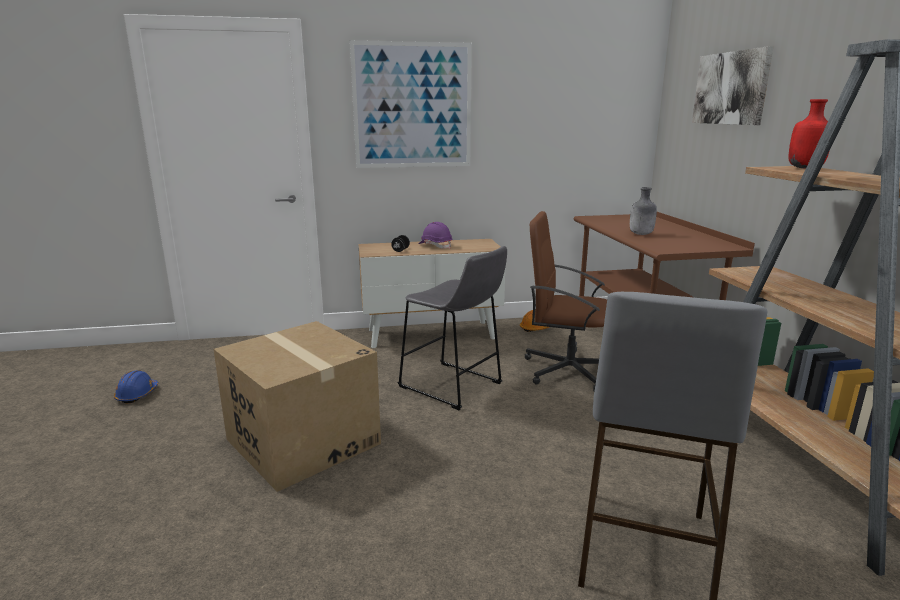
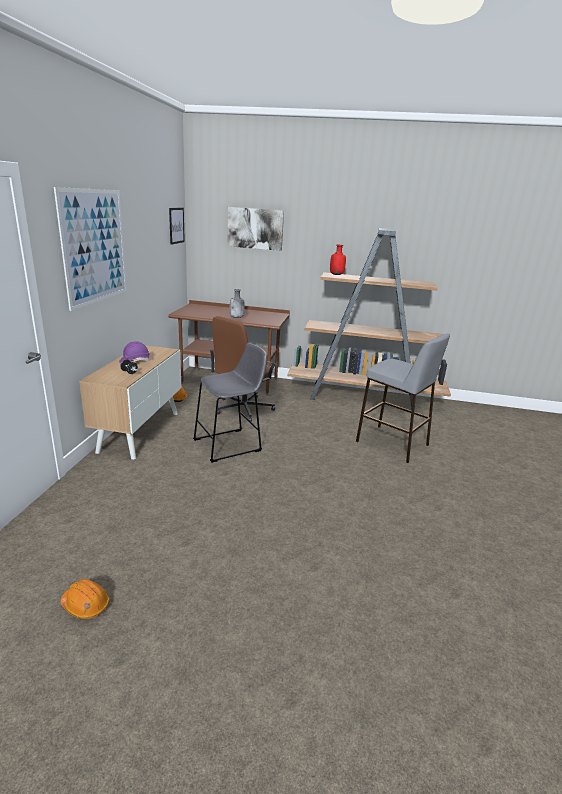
camera: 70 degrees left, 5 degrees up
blue hard hat [114,370,158,403] -> orange hard hat [60,579,109,619]
cardboard box [213,321,381,492] -> none
none -> picture [169,208,185,245]

